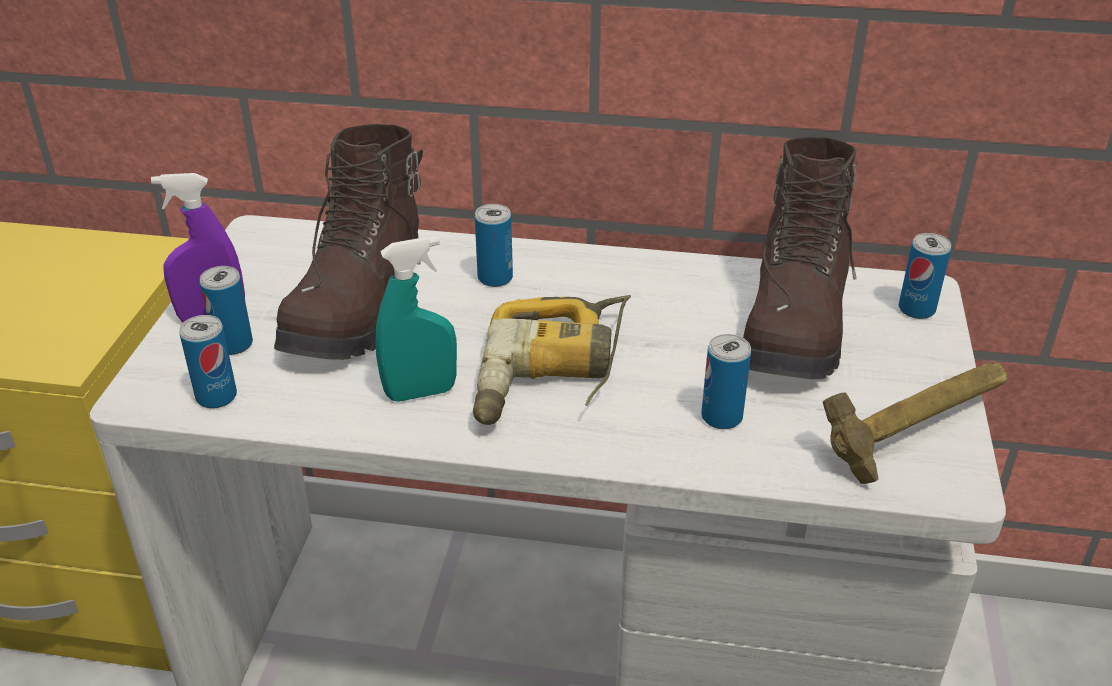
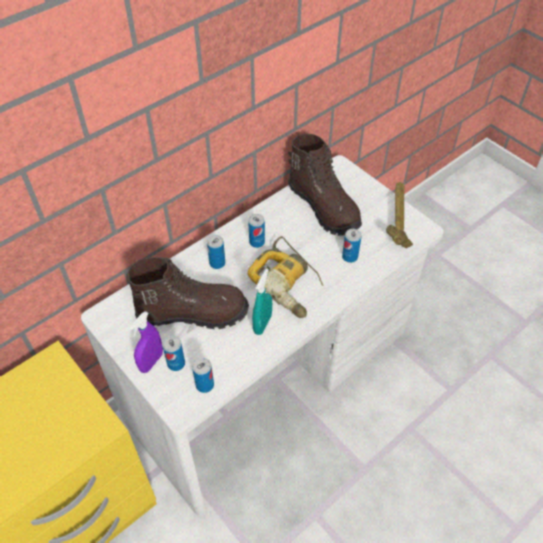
camera: 50 degrees left, 15 degrees up
brown boot [274,124,423,360] -> brown boot turned 60 degrees counterclockwise [126,257,249,329]
can [899,233,951,319] -> can moved to [248,214,265,248]

